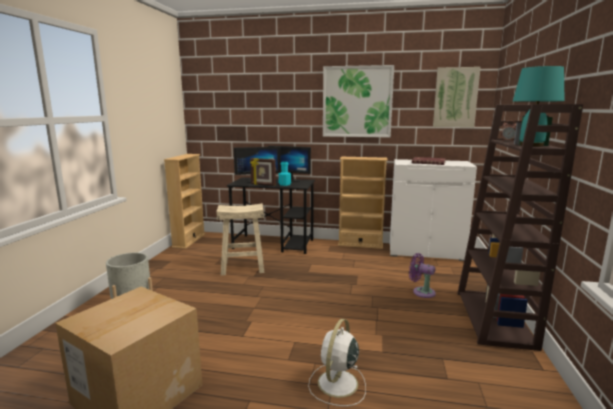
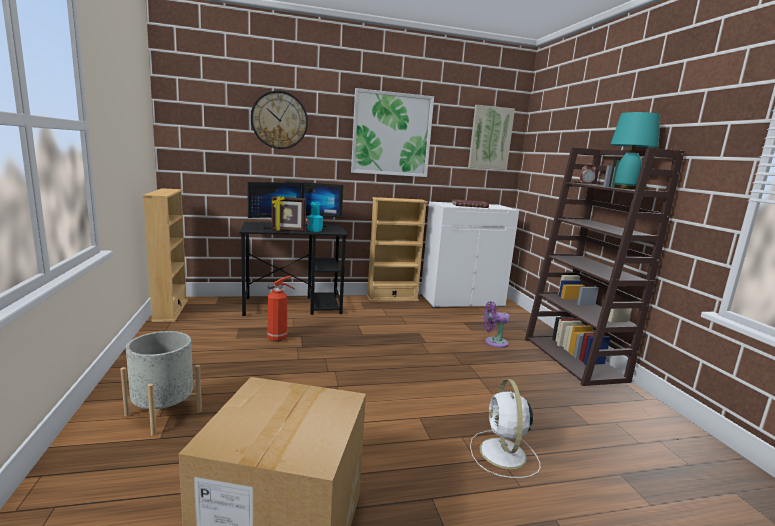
camera: 25 degrees left, 0 degrees up
beige stool [216,203,264,276] -> fire extinguisher [267,276,295,341]
none -> wall clock [251,91,308,149]

